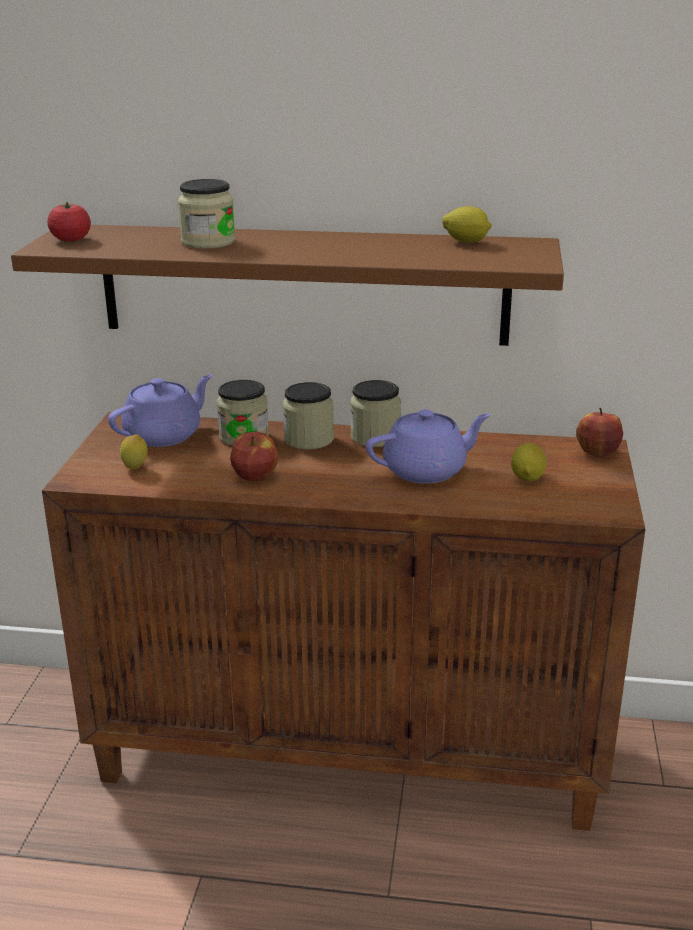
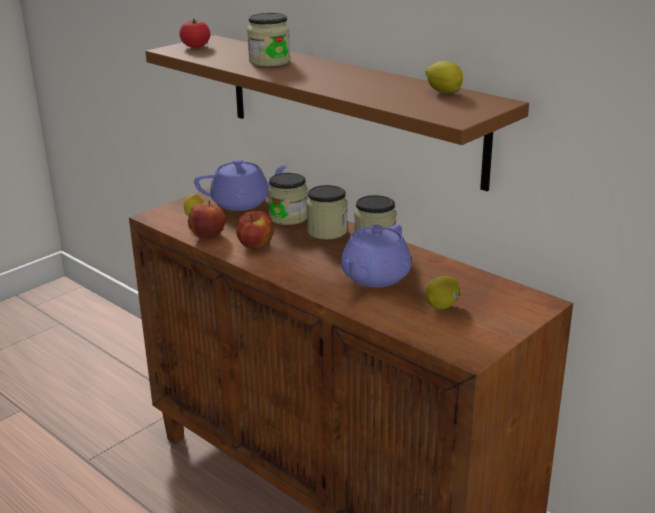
camera: 35 degrees right, 0 degrees up
purple teapot [366,410,491,484] -> purple teapot turned 105 degrees clockwise [341,224,412,287]
apple [576,408,623,457] -> apple moved to [188,200,226,239]

